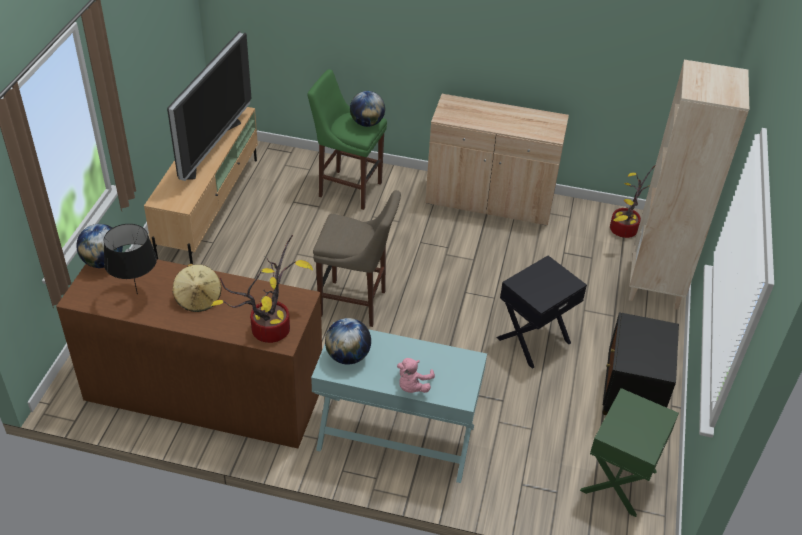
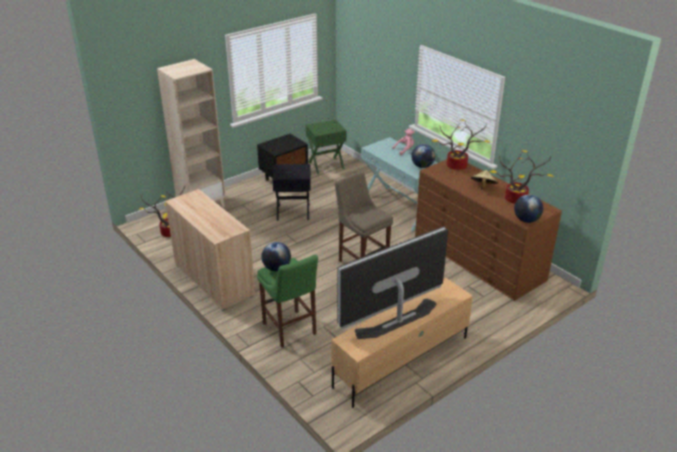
camera: 140 degrees left, 10 degrees down
black table lamp [104,224,157,294] -> potted plant [489,150,554,204]

